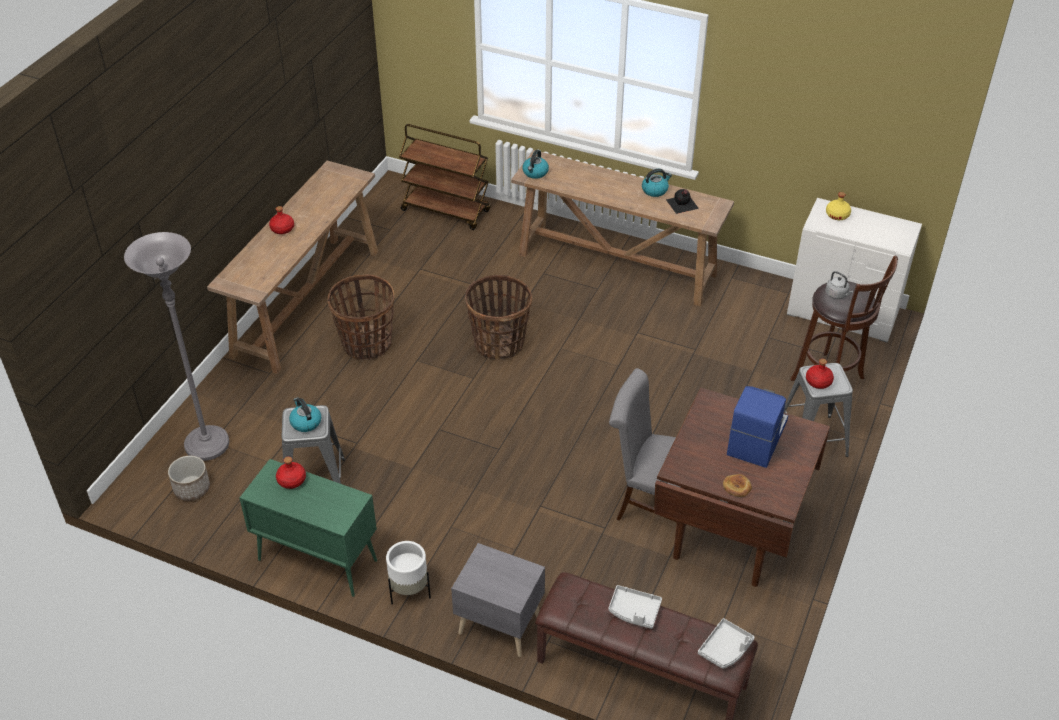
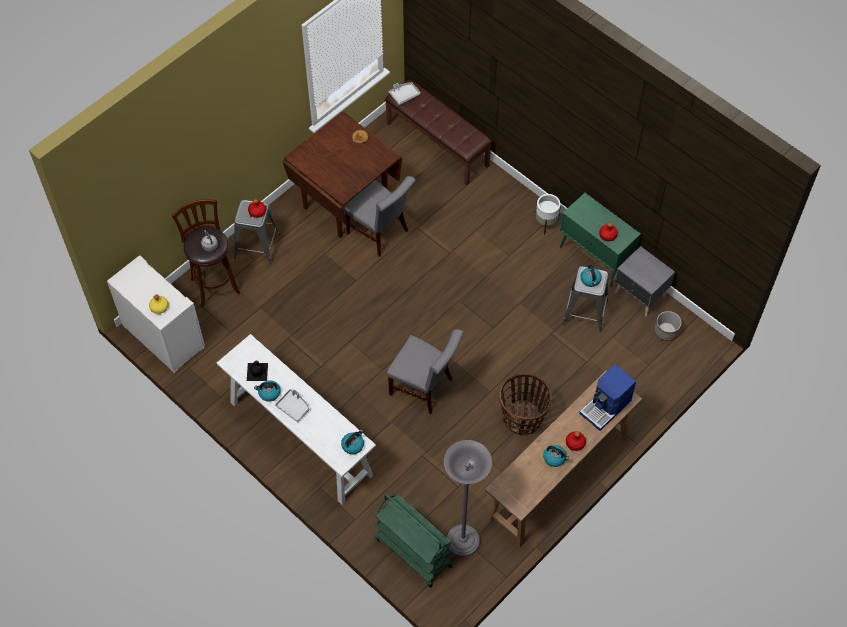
camera: 160 degrees left, 15 degrees up
grey floor lamp [124,232,229,461] -> grey floor lamp moved to [444,440,492,557]
brown cart [399,124,491,230] -> green cart [375,494,452,588]
grey nightstand [451,543,545,657] -> grey nightstand moved to [615,246,675,317]
basket [465,275,532,359] -> grey chair [386,330,464,414]
brown console table [511,150,734,306] -> white console table [217,334,376,505]
grey tray [609,585,662,629] -> grey tray moved to [275,389,310,422]
coffee machine [727,386,788,468] -> coffee machine moved to [579,364,636,431]
none -> kettle [543,445,569,467]

